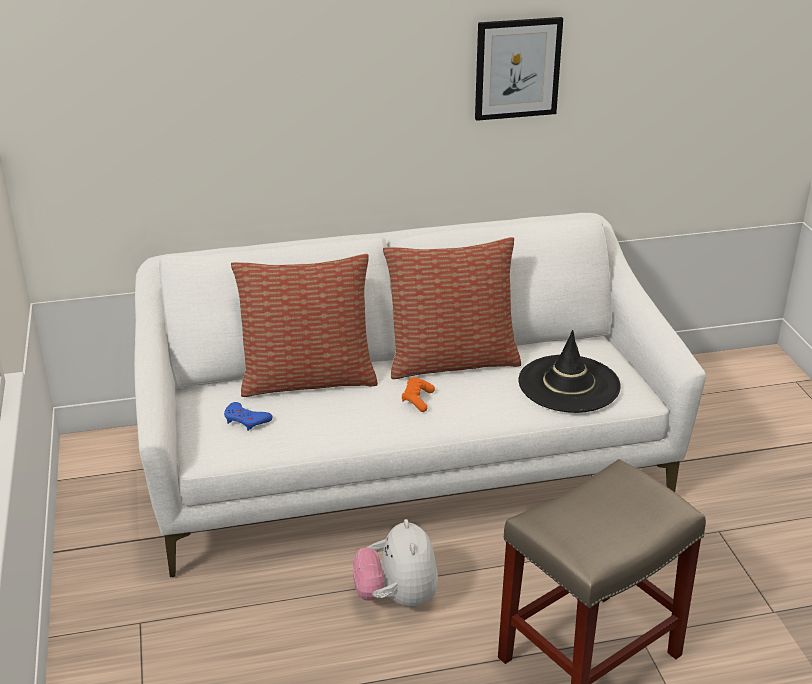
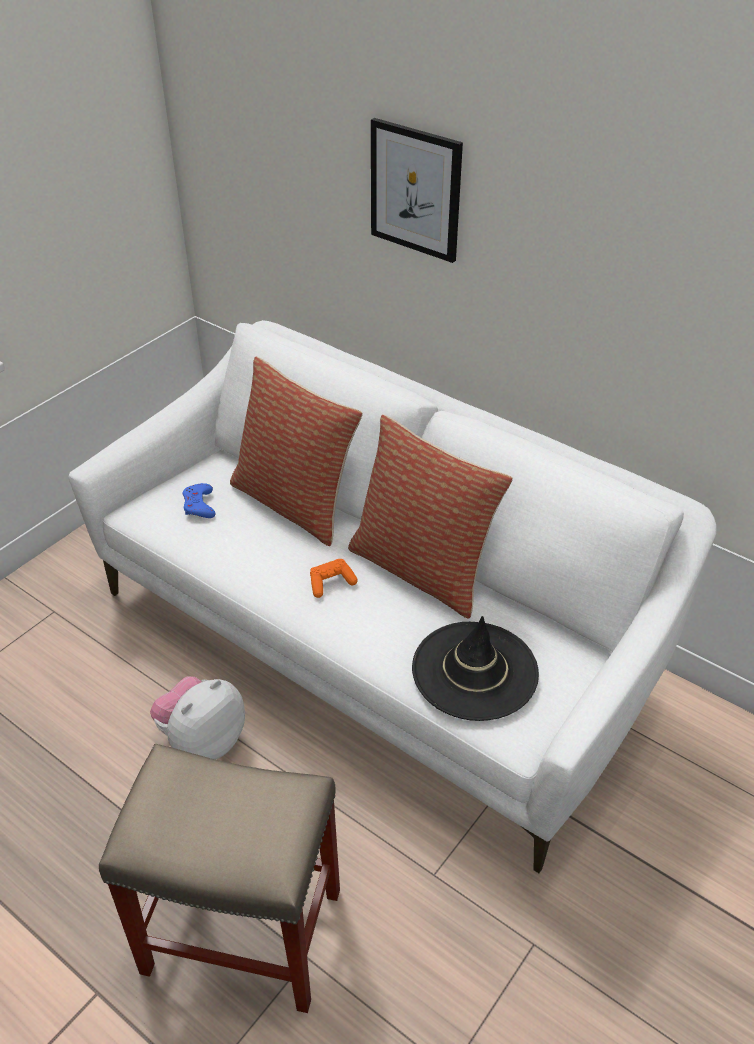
camera: 50 degrees right, 10 degrees up
picture [475,17,563,121] -> picture moved to [371,118,463,263]

